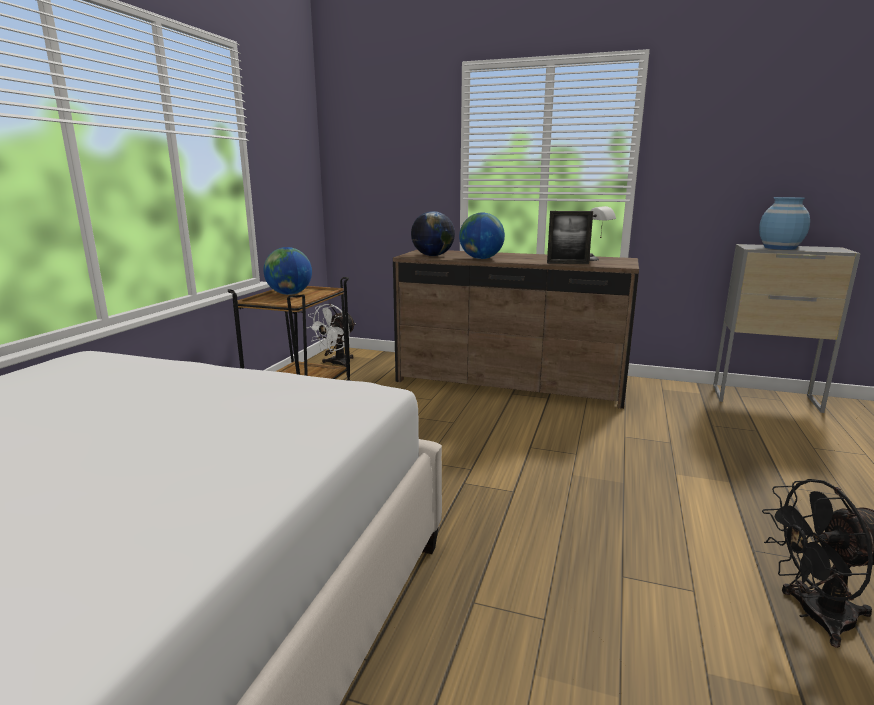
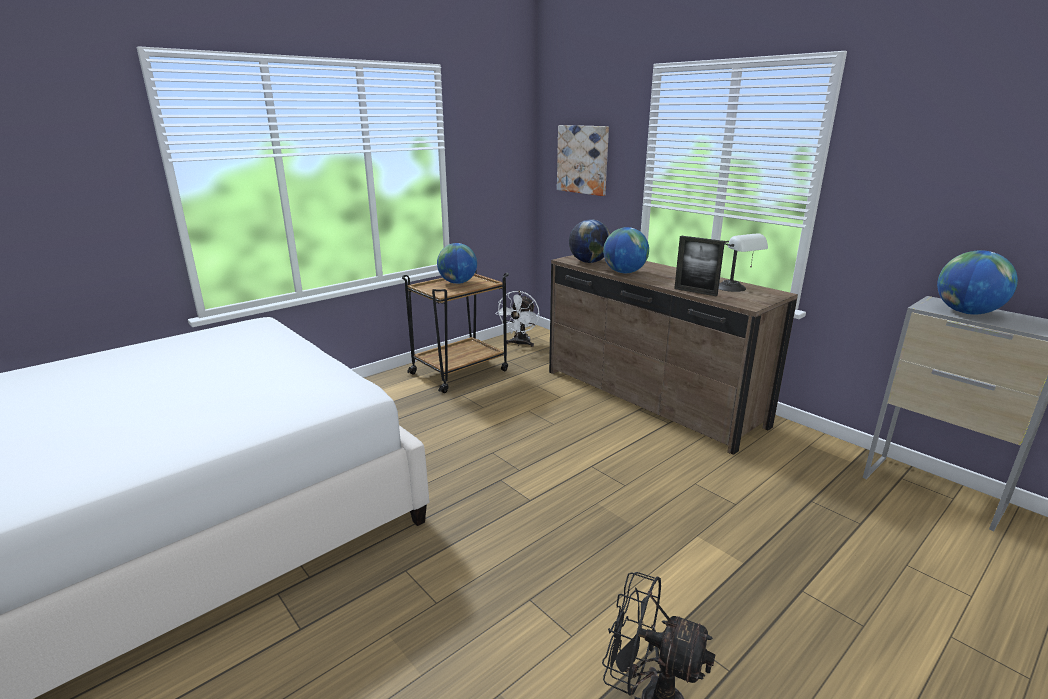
camera: 30 degrees right, 5 degrees up
white fan [307,304,356,367] -> white fan turned 45 degrees counterclockwise [496,291,540,347]
blue vase [759,197,810,250] -> globe [937,250,1018,315]
none -> picture [557,125,609,196]

